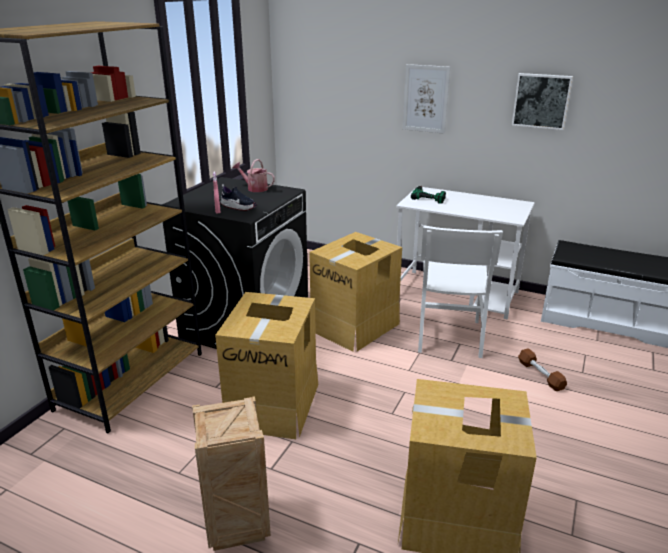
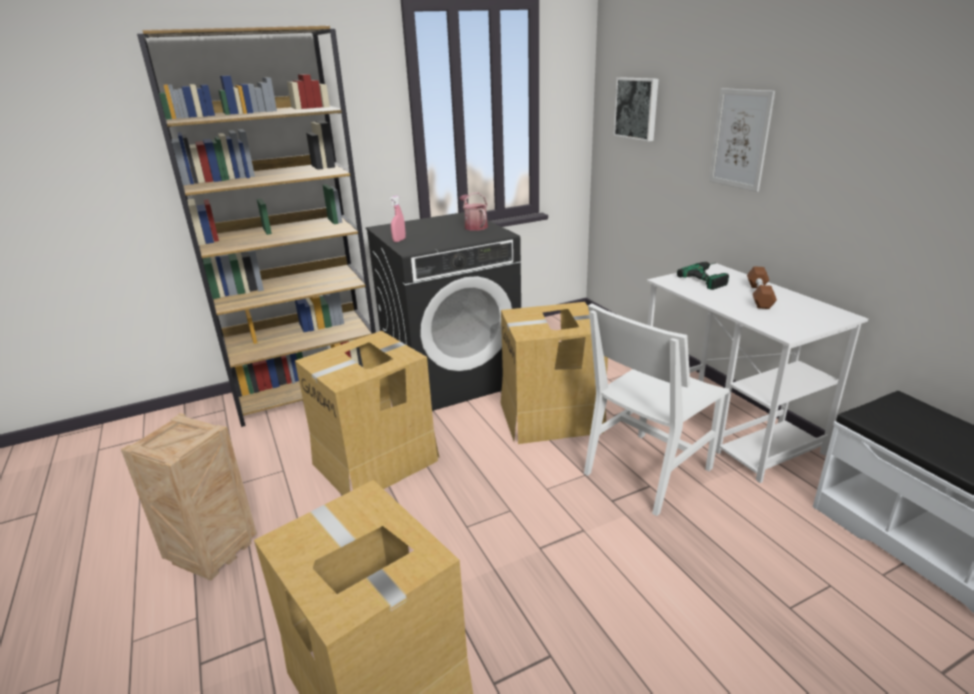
camera: 40 degrees right, 0 degrees up
shoe [220,184,257,211] -> none
picture [512,73,573,130] -> picture moved to [613,77,659,142]
brown dumbbell [518,348,567,391] -> brown dumbbell moved to [747,266,777,309]

